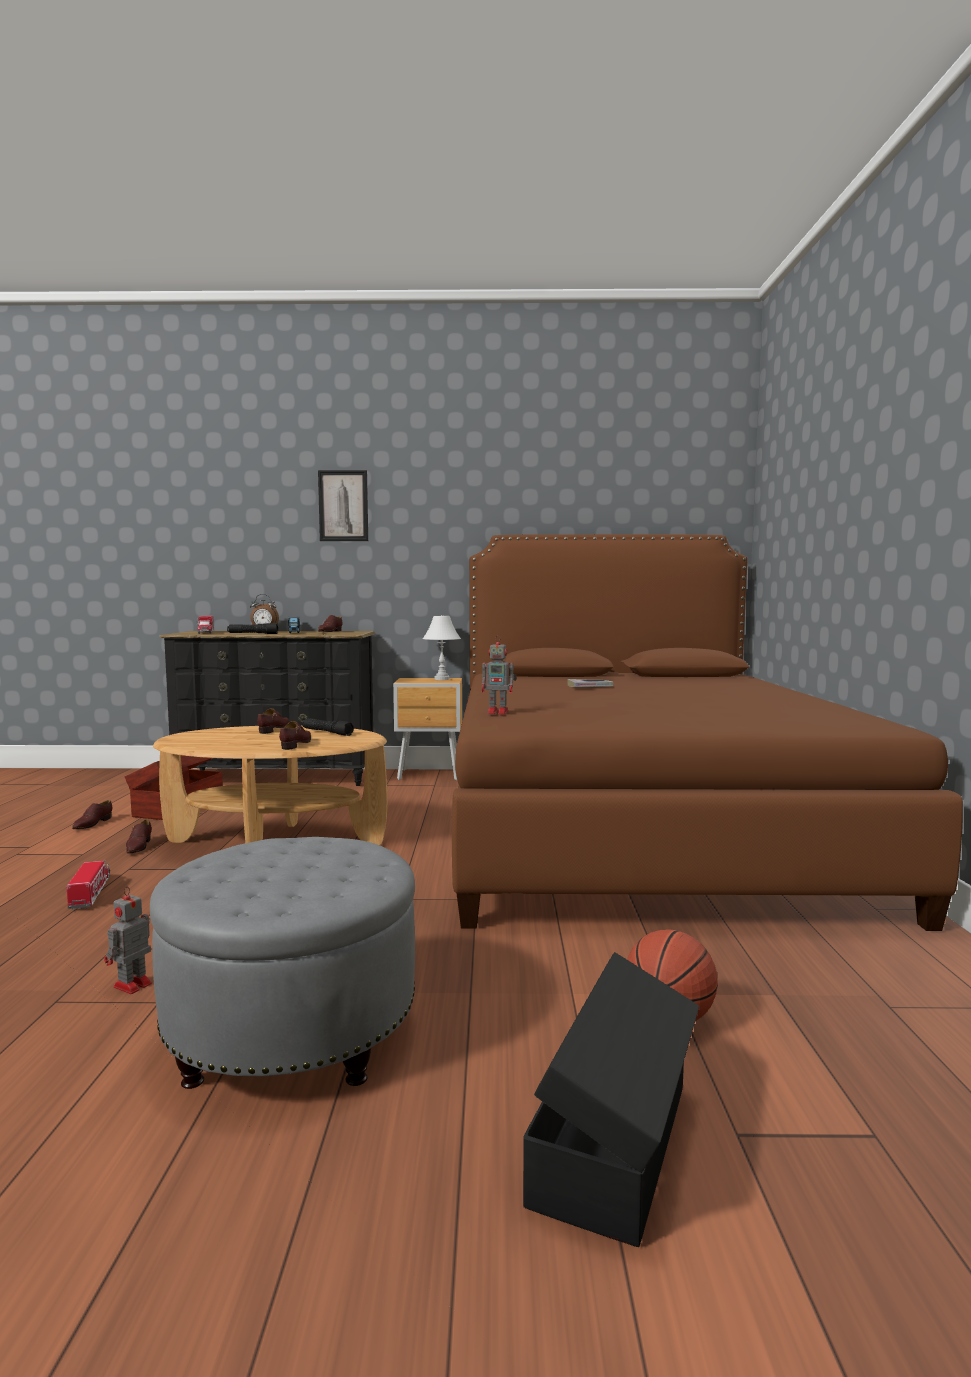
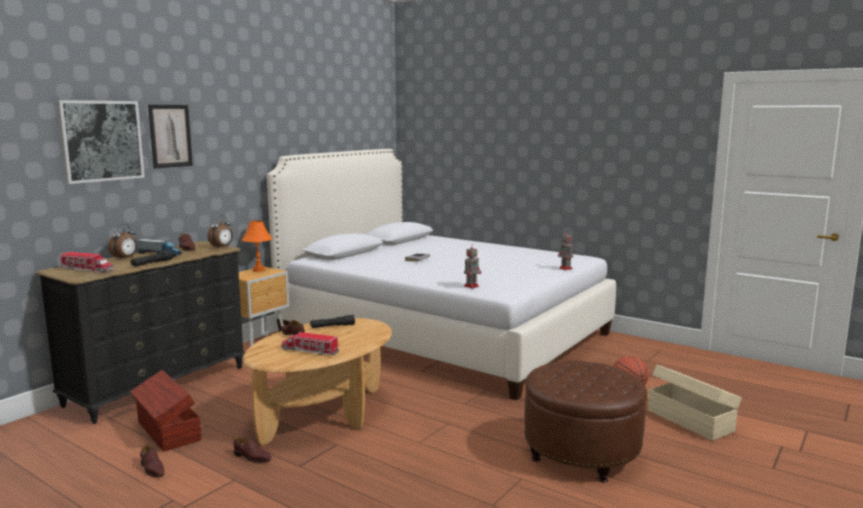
camera: 55 degrees left, 5 degrees up
toy truck [66,860,110,910] -> toy truck moved to [281,332,339,355]
toy robot [104,887,152,994] -> toy robot moved to [558,233,575,270]
grey ottoman [150,837,415,1089] -> brown ottoman [524,361,647,483]
brown shoe [279,721,311,750] -> none
white table lamp [423,615,461,680] -> orange table lamp [242,221,273,272]
brown bed [452,534,963,931] -> white bed [267,149,616,400]
black storage box [523,952,699,1247] -> beige storage box [648,365,742,441]
none -> picture [56,100,145,184]
none -> alarm clock [208,215,233,248]

